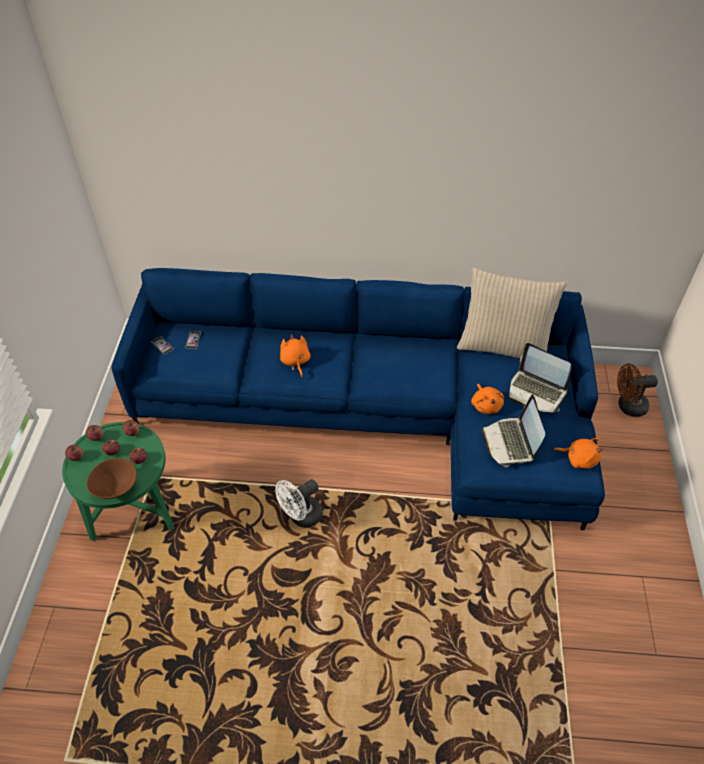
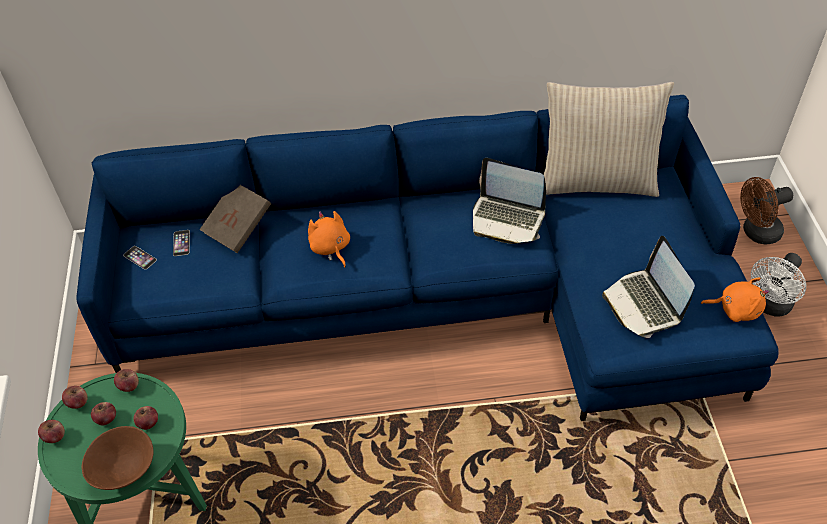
camera: 10 degrees left, 0 degrees up
white fan [275,479,323,528] -> white fan moved to [751,253,806,317]
orange plush toy [471,384,504,414] -> none
laptop [509,343,571,412] -> laptop moved to [473,158,546,244]
none -> brown book [200,185,271,253]

